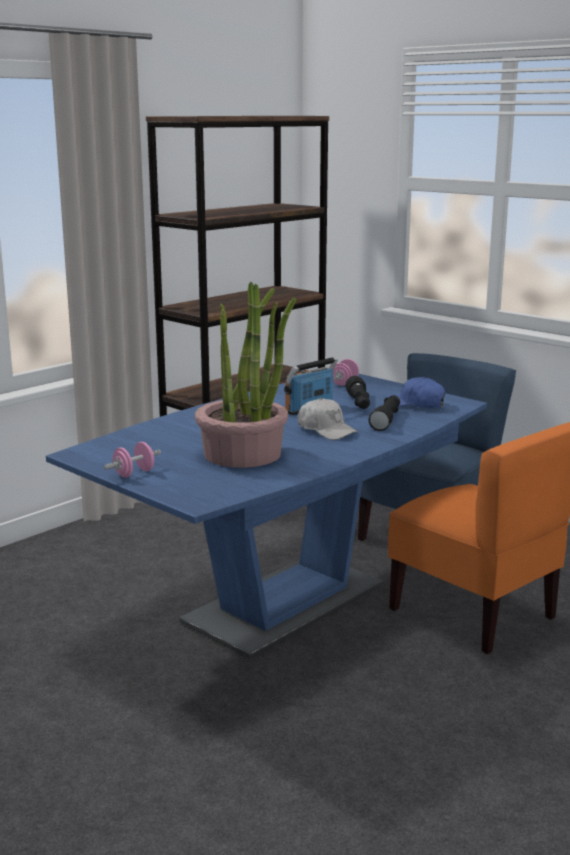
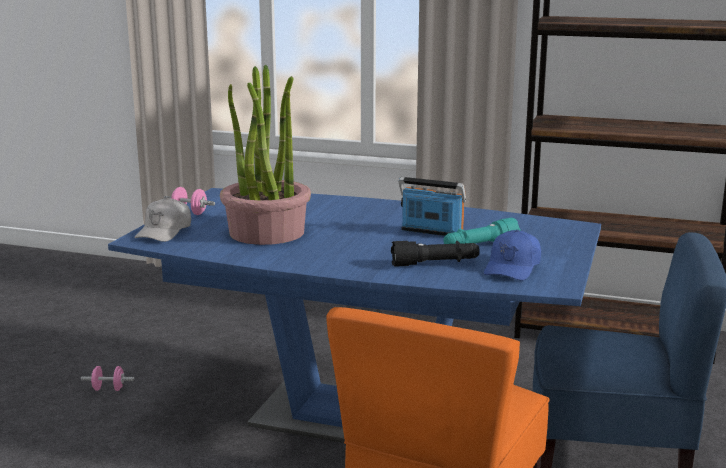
camera: 65 degrees right, 0 degrees up
white cap [298,398,358,440] -> white cap moved to [134,198,191,242]
pink dumbbell [333,359,359,386] -> pink dumbbell moved to [81,366,135,391]
black flashlight [345,376,370,409] -> turquoise flashlight [443,218,520,244]
blue cap [386,377,445,408] -> blue cap turned 150 degrees counterclockwise [484,230,541,281]

